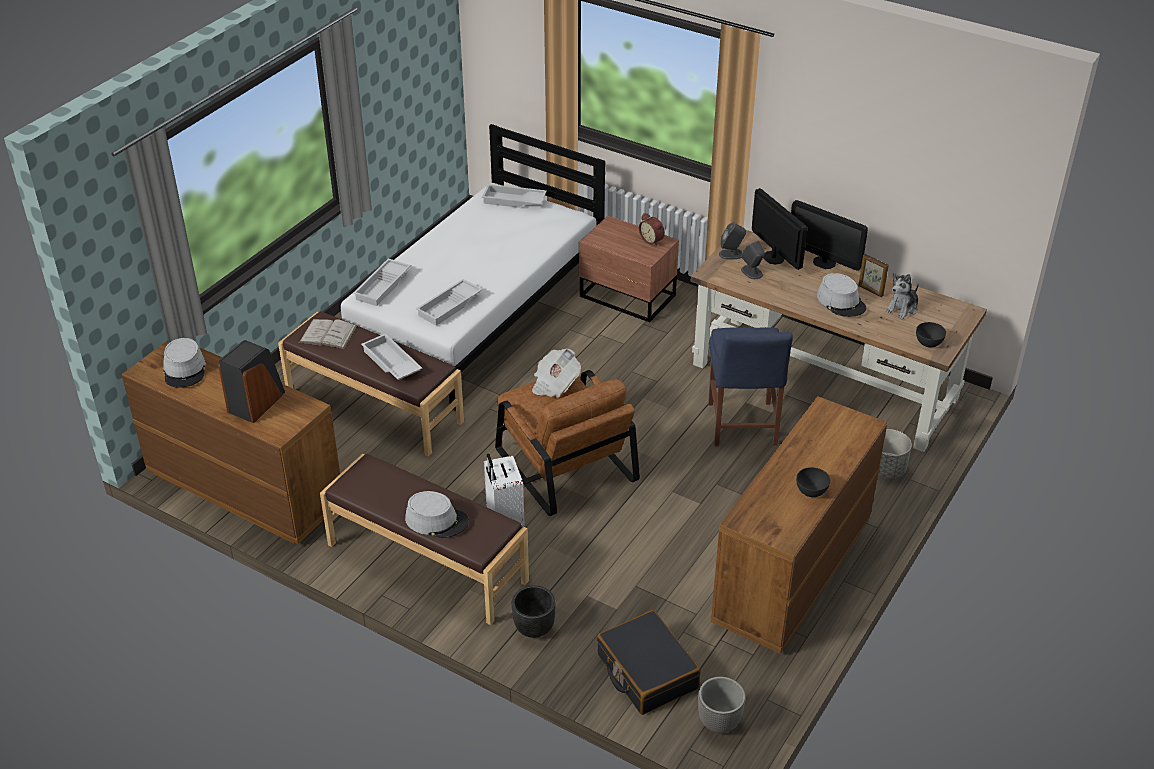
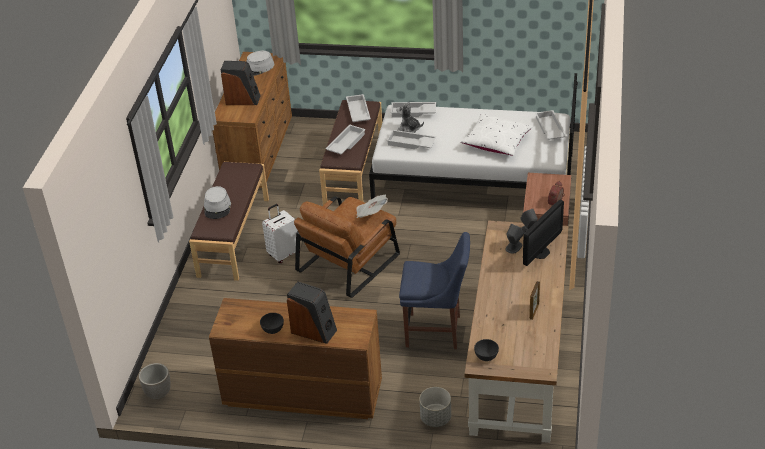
camera: 70 degrees right, 0 degrees up
white book [299,319,358,349] -> white tray [346,94,371,122]
black planter [512,585,556,638] -> none
black suitcase [597,610,701,715] -> none
blue chair [708,327,793,446] -> blue chair turned 150 degrees counterclockwise [399,232,470,349]
monitor [791,200,868,271] -> none
grey hat [817,273,866,317] -> none
plush toy [885,272,919,319] -> plush toy moved to [396,102,424,133]
none -> speaker [287,282,337,344]
none -> white pillow [460,114,533,156]

